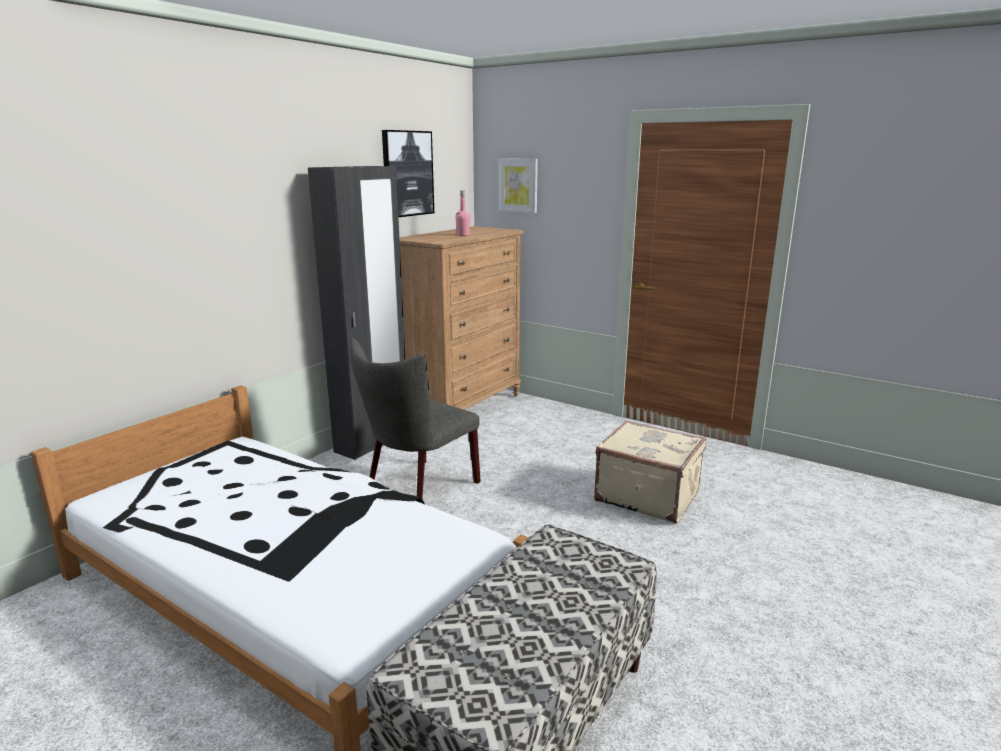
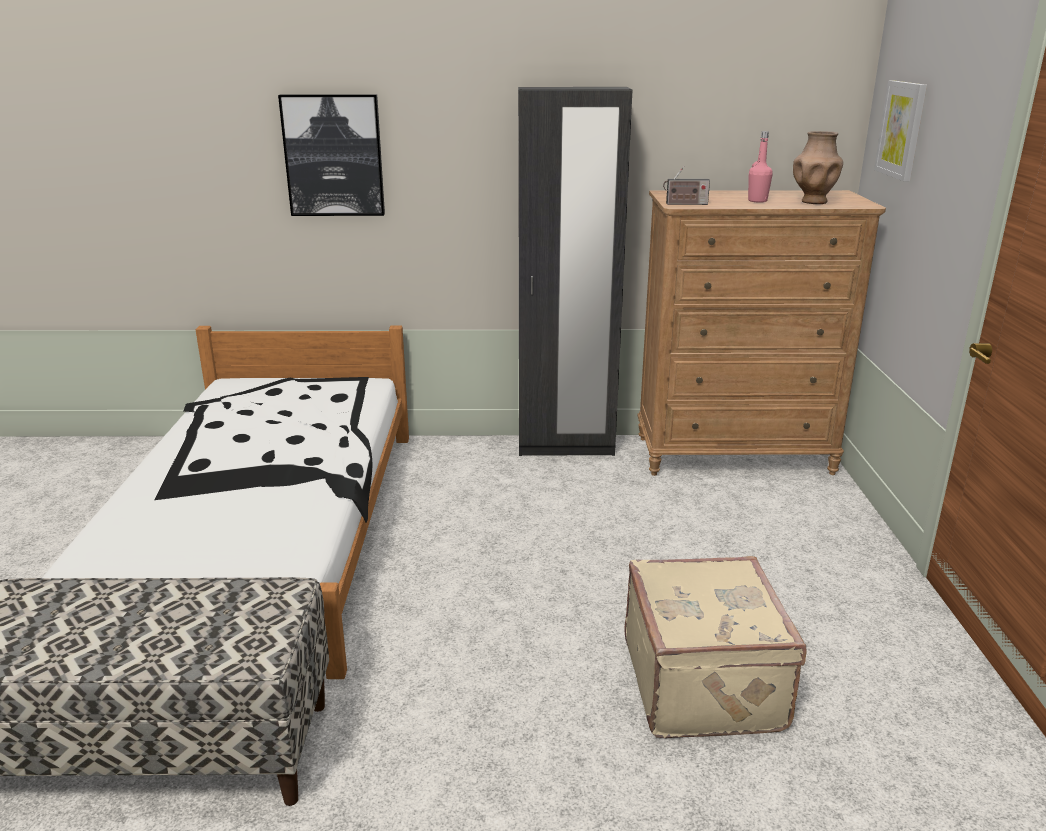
camera: 55 degrees right, 5 degrees up
grey chair [350,338,481,498] -> none
picture [382,130,434,217] -> picture moved to [278,95,385,216]
none -> radio [663,166,710,205]
none -> brown vase [793,131,843,204]

